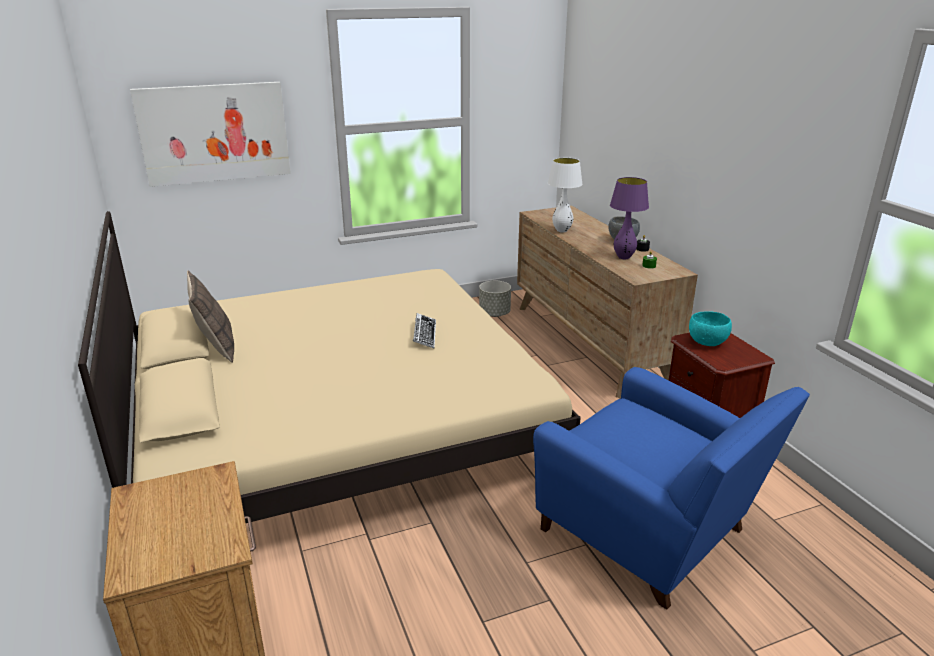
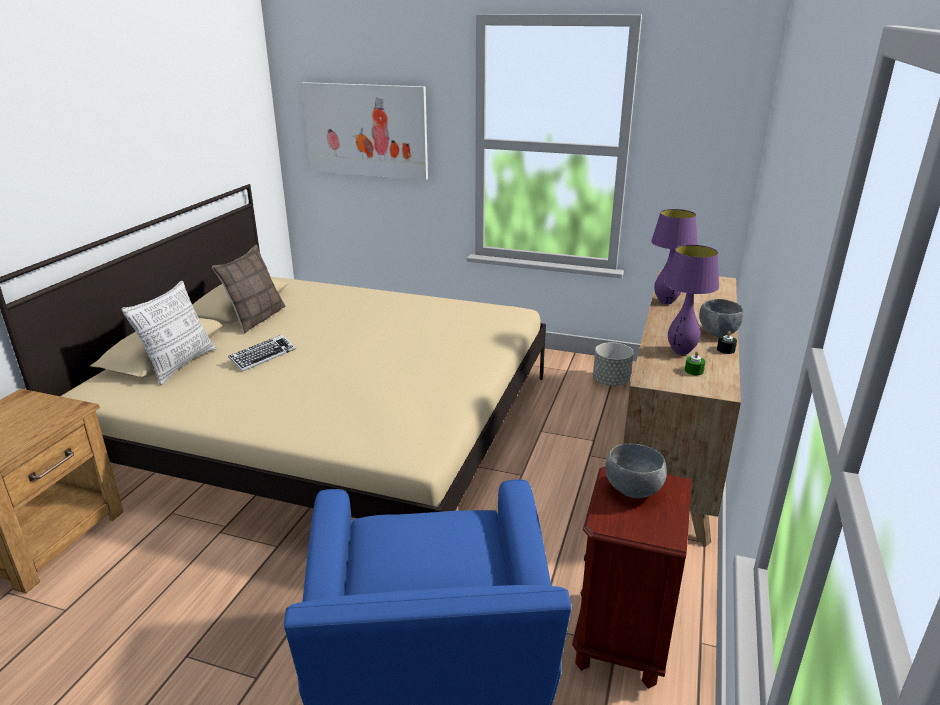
camera: 40 degrees right, 0 degrees up
keyboard [413,313,436,348] -> keyboard moved to [228,335,296,372]
white table lamp [548,158,583,233] -> purple table lamp [651,209,697,304]
turquoise bowl [689,311,732,346] -> grey bowl [605,443,667,498]
none -> pillow [121,281,216,385]

